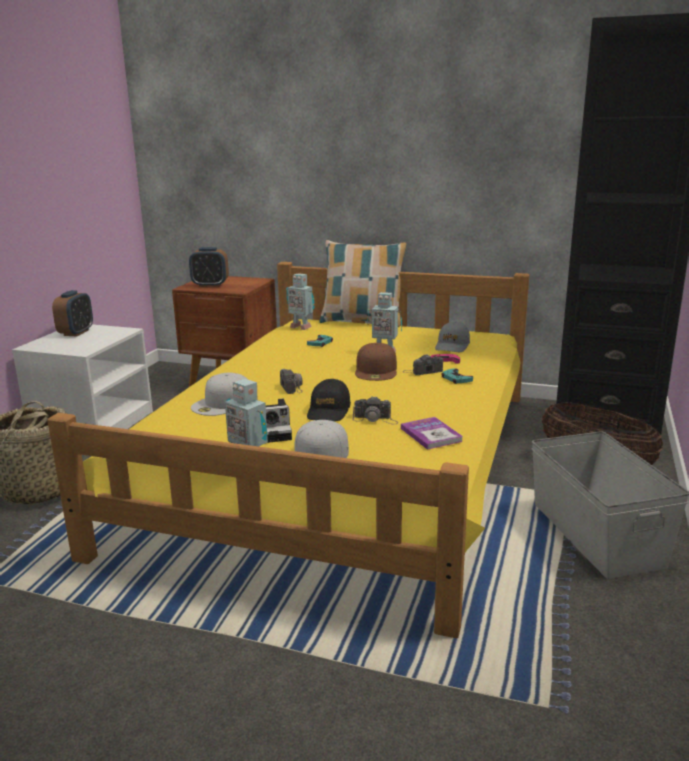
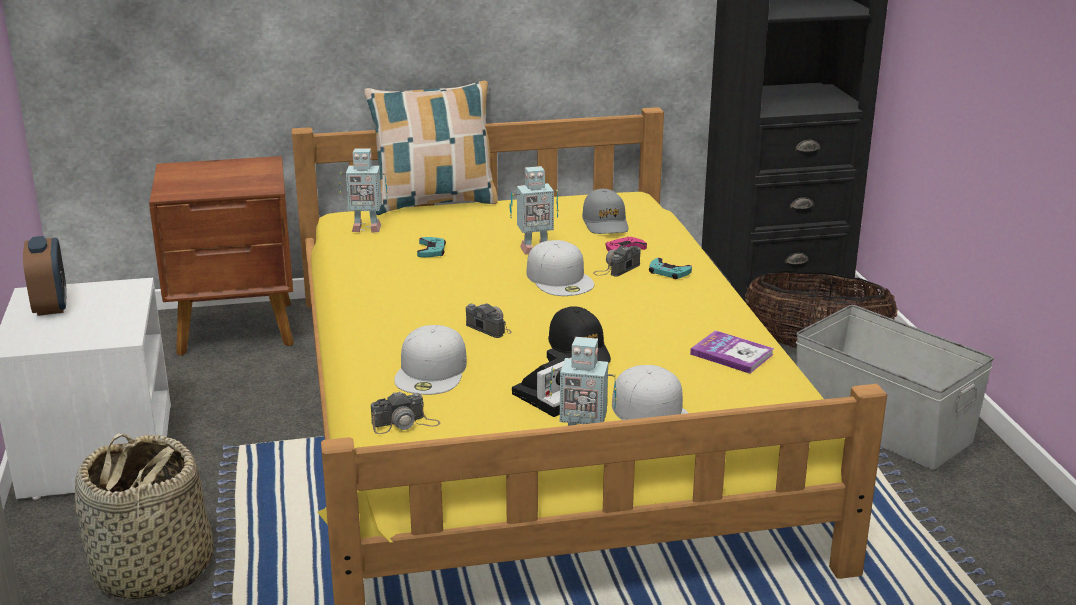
camera: 30 degrees left, 5 degrees up
alarm clock [189,247,229,287] -> none
camera [353,397,398,424] -> camera moved to [371,392,440,434]
brown cap [355,343,397,381] -> white cap [527,240,594,296]

